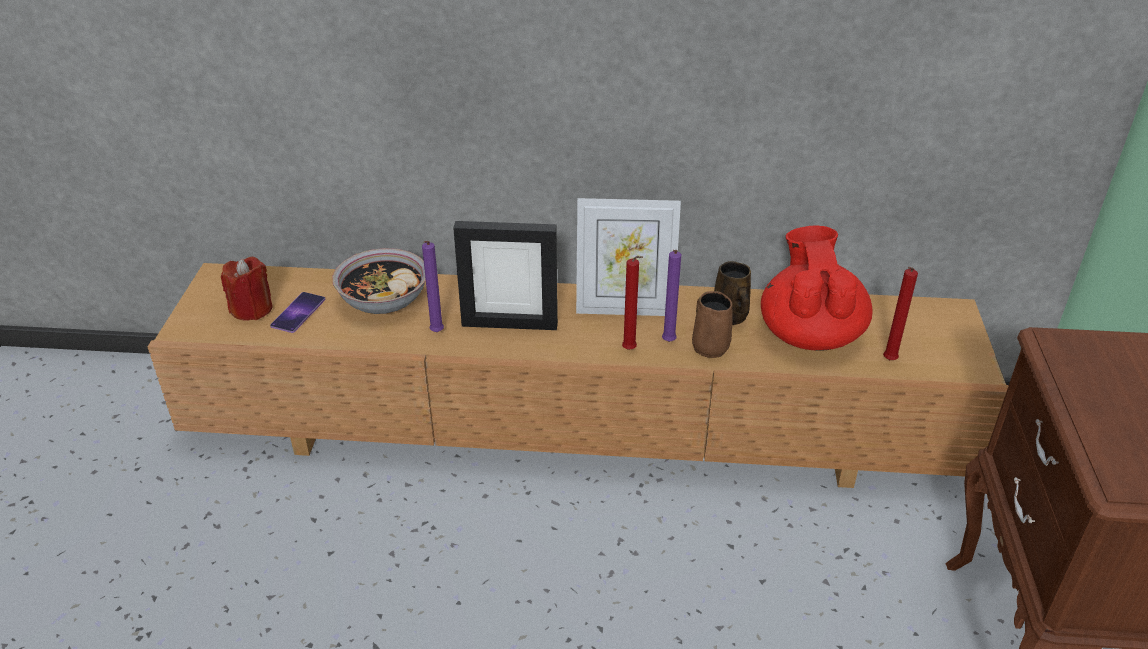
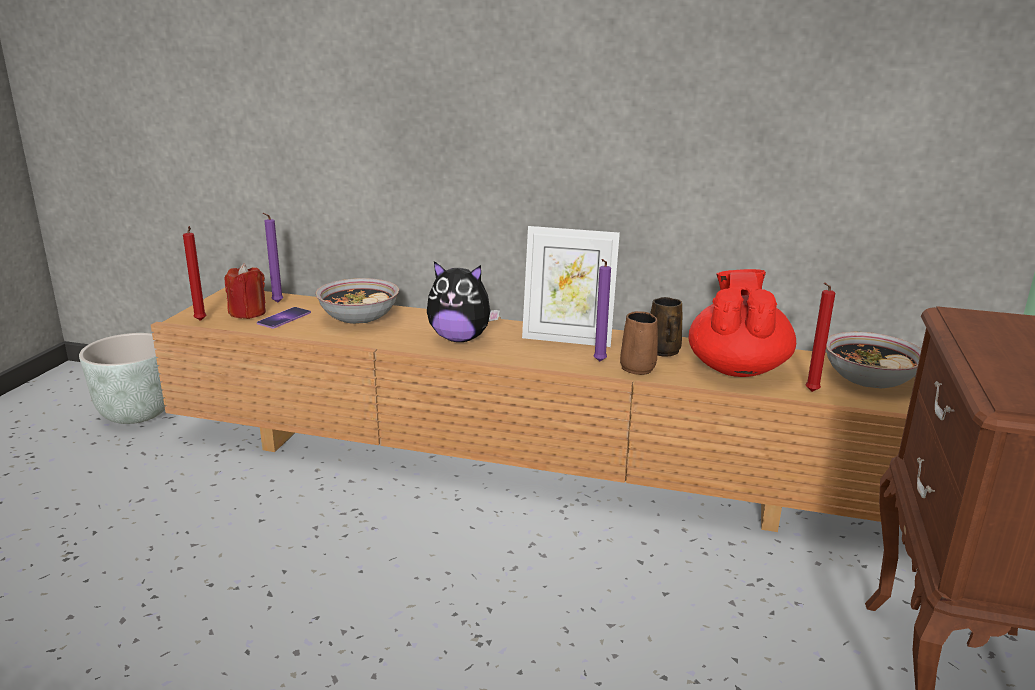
camera: 10 degrees right, 15 degrees down
purple candle [422,241,444,332] -> purple candle moved to [263,213,283,302]
picture frame [453,221,558,330] -> plush toy [427,261,500,342]
red candle [622,256,643,350] -> red candle moved to [183,226,206,321]
none -> grey planter [79,333,166,424]
none -> bowl [826,332,921,389]

